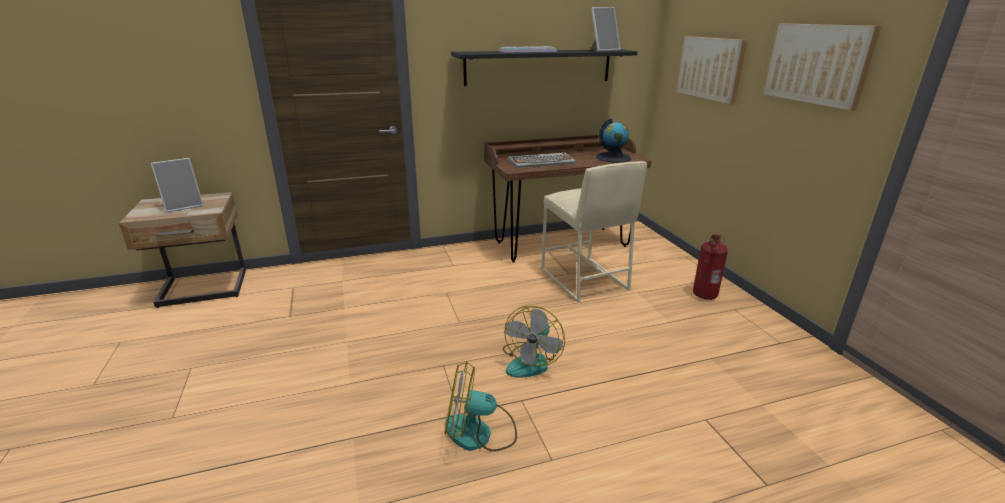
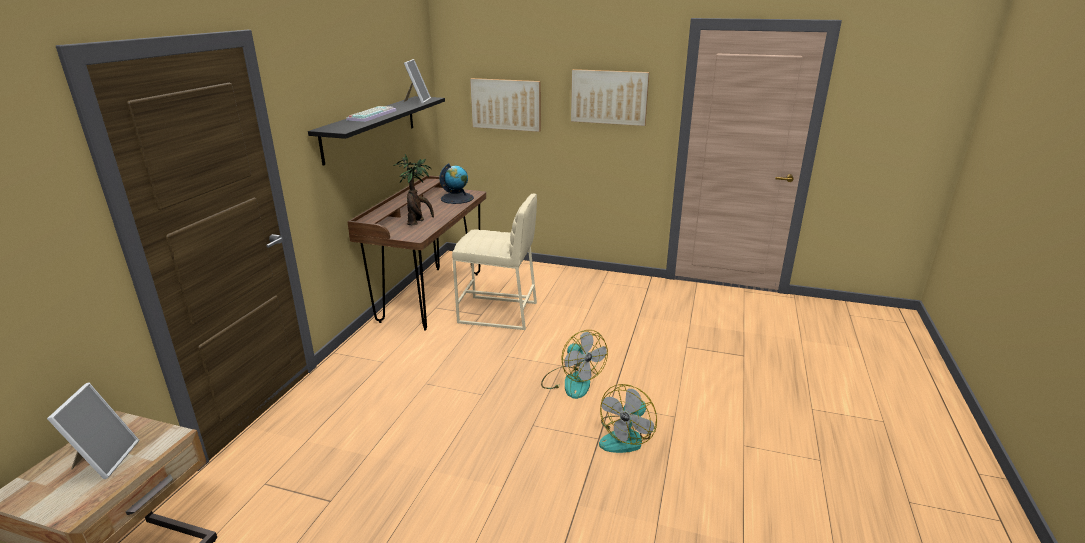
camera: 55 degrees left, 0 degrees up
keyboard [508,152,576,168] -> potted plant [393,154,434,225]
fire extinguisher [693,234,728,300] -> none

